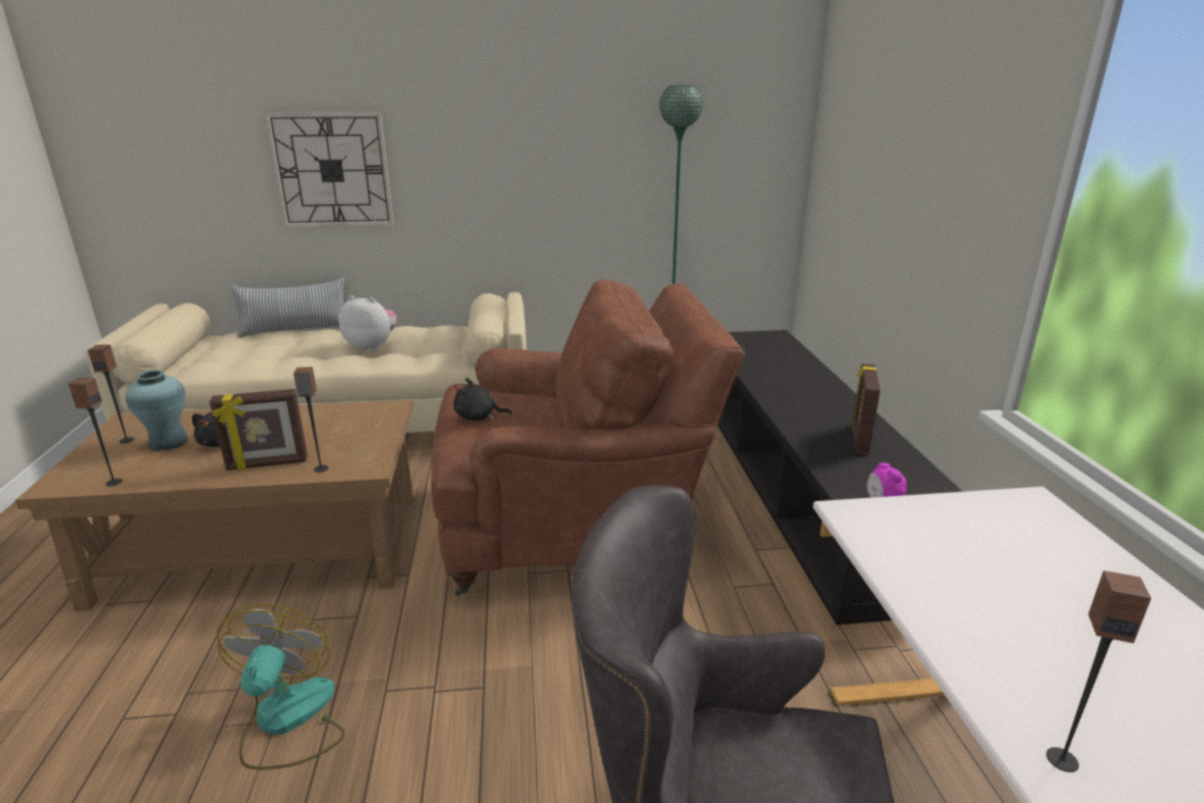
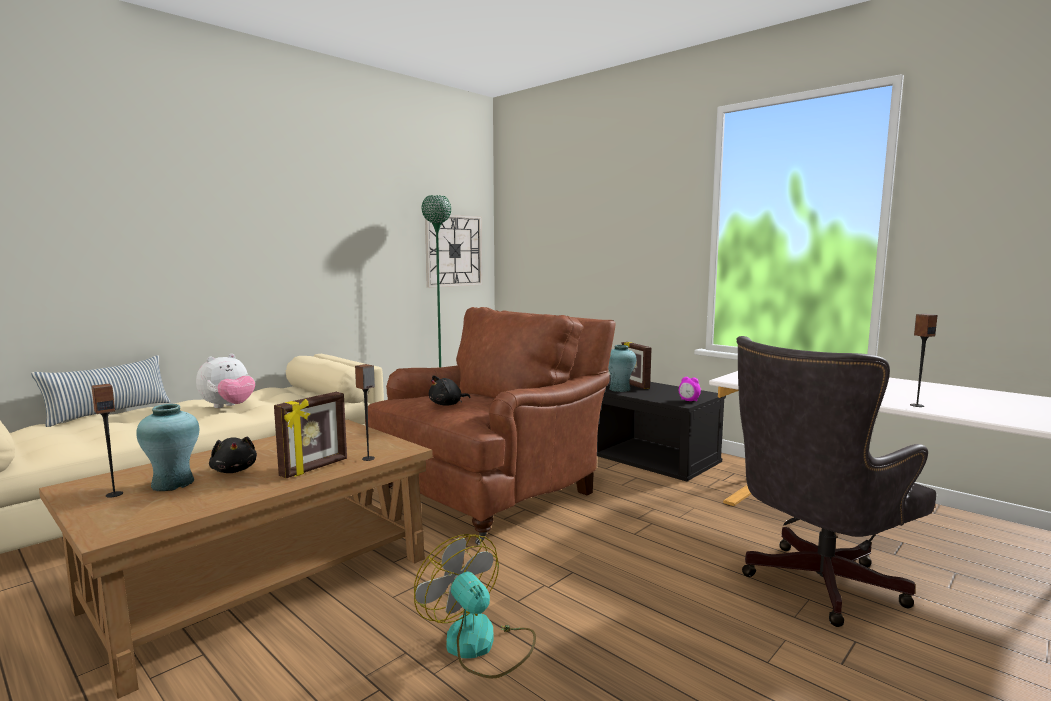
camera: 40 degrees left, 15 degrees down
speaker [68,378,123,486] -> none
wall clock [264,112,394,227] -> wall clock moved to [425,215,482,288]
plush toy [339,296,397,352] -> plush toy turned 150 degrees clockwise [196,354,255,408]
none -> turquoise vase [608,345,636,392]

